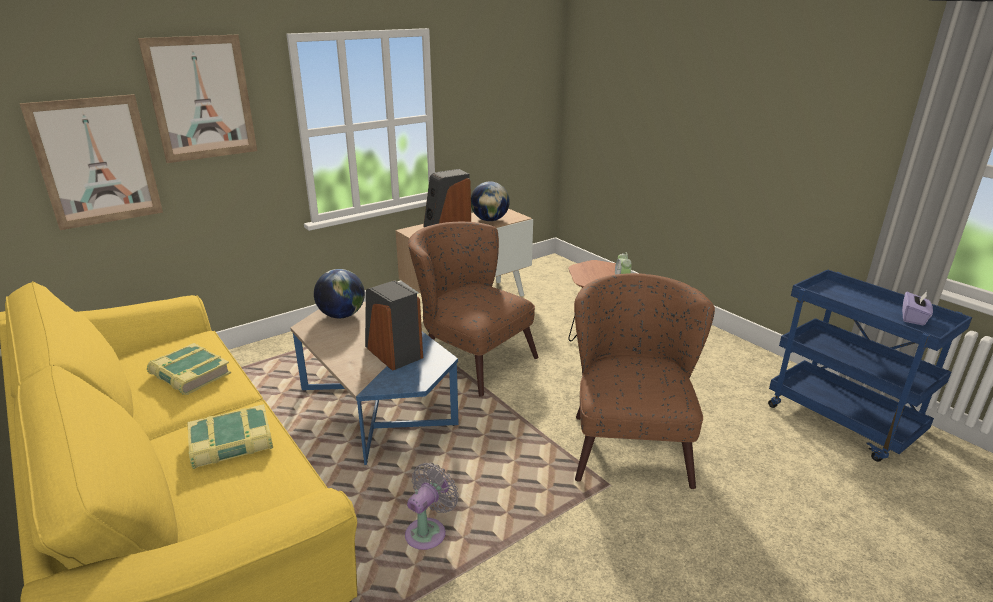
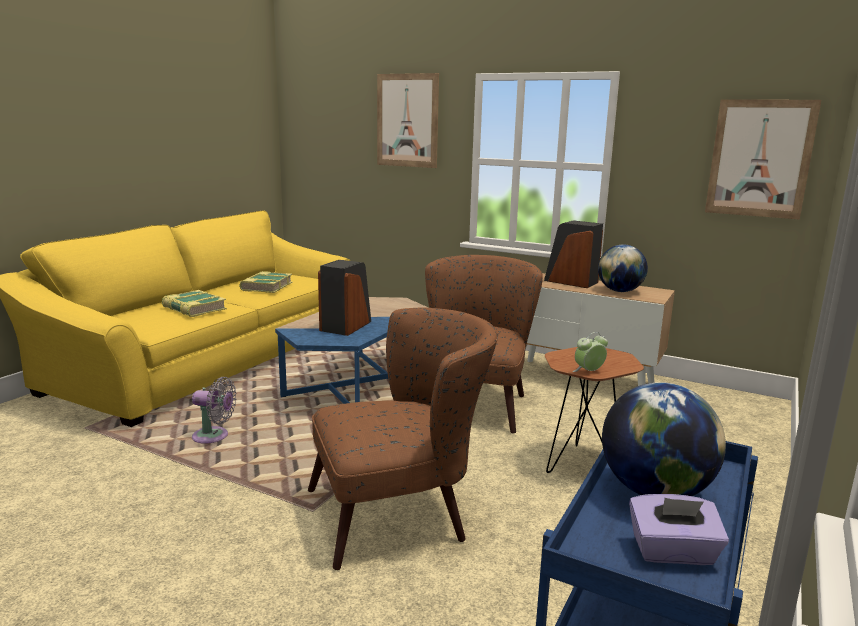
camera: 65 degrees right, 10 degrees down
picture [19,94,163,230] -> picture moved to [705,99,821,220]
globe [314,269,365,318] -> globe moved to [602,382,726,496]

